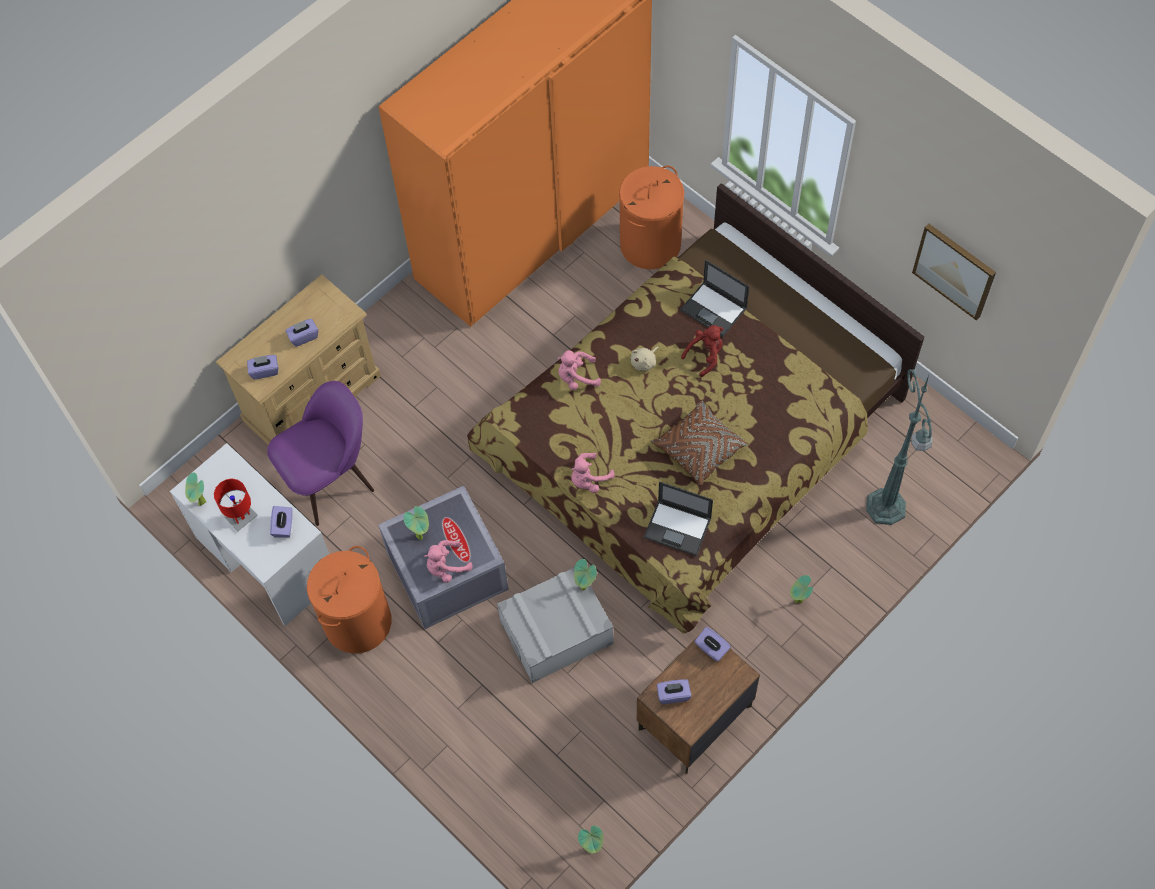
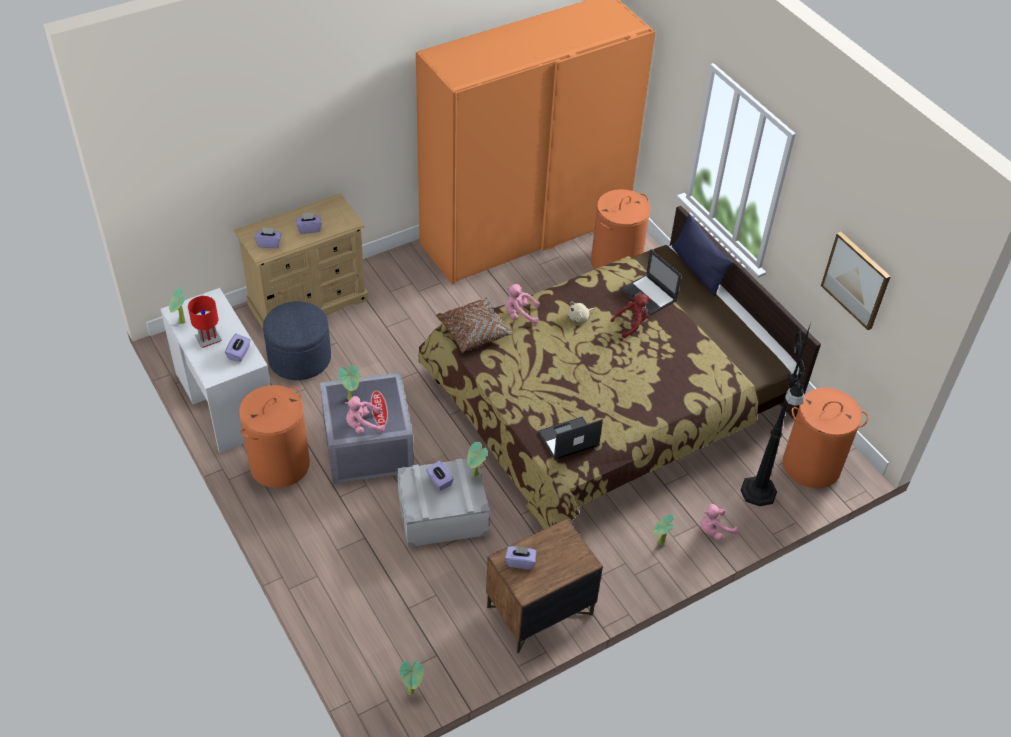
camera: 10 degrees right, 15 degrees down
purple chair [267,381,374,526] -> blue ottoman [263,301,331,380]
pink plush toy [571,453,615,493] -> pink plush toy moved to [700,504,738,541]
laptop [644,482,713,556] -> laptop turned 120 degrees clockwise [538,416,603,460]
brown pillow [651,400,749,486] -> brown pillow moved to [436,297,513,353]
purple tissue box [695,627,731,661] -> purple tissue box moved to [426,461,453,491]
green floor lamp [866,369,932,525] -> black floor lamp [741,323,811,506]
none -> blue pillow [672,214,733,296]
none -> orange laundry basket [783,388,868,488]

